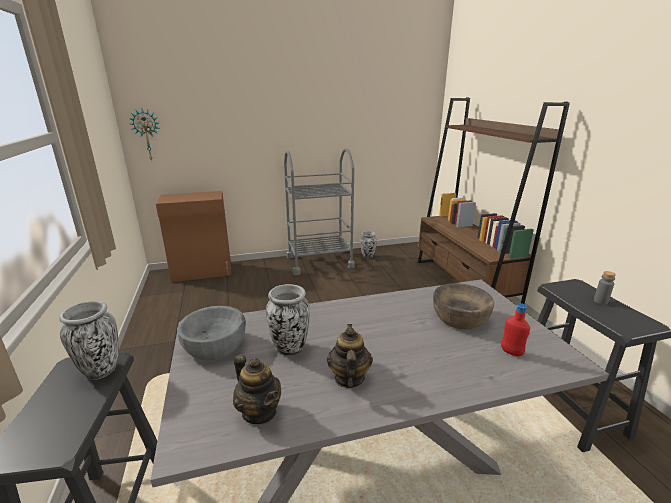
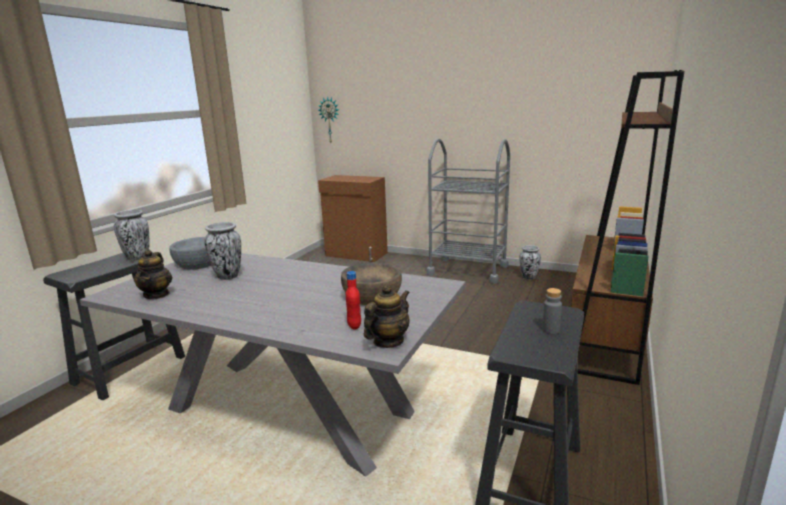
camera: 40 degrees right, 5 degrees down
teapot [327,324,373,388] -> teapot moved to [364,284,410,348]

